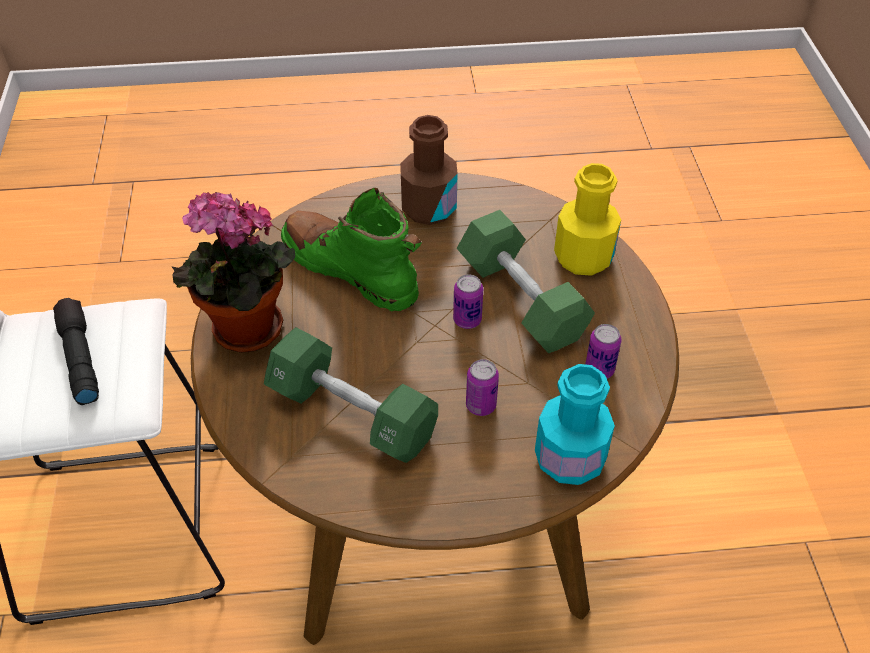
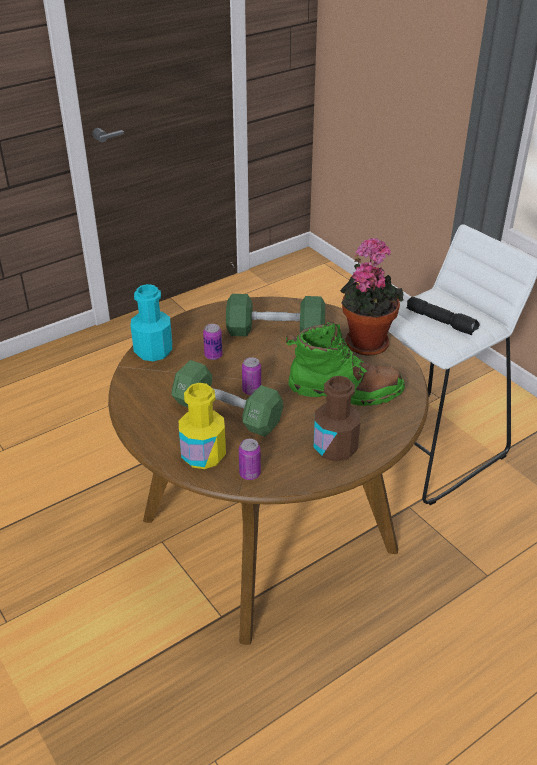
camera: 150 degrees right, 10 degrees down
can [585,324,621,379] -> can moved to [239,439,261,480]

